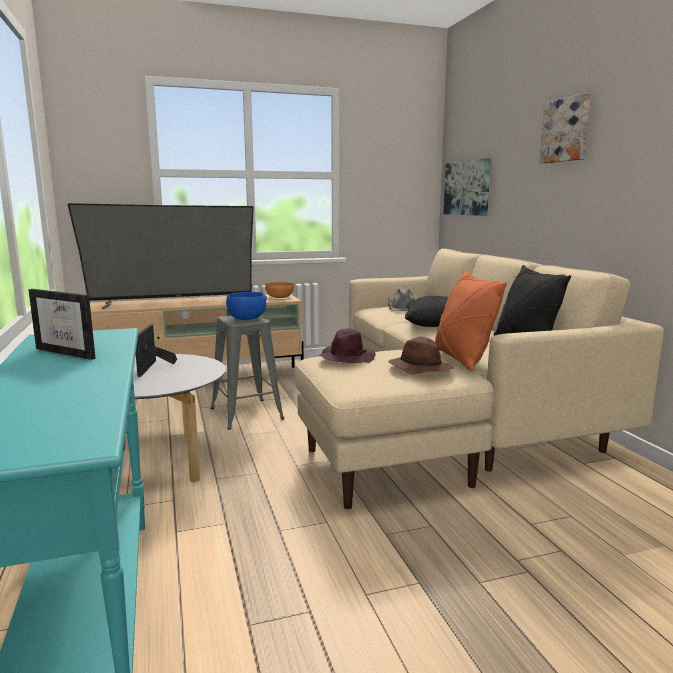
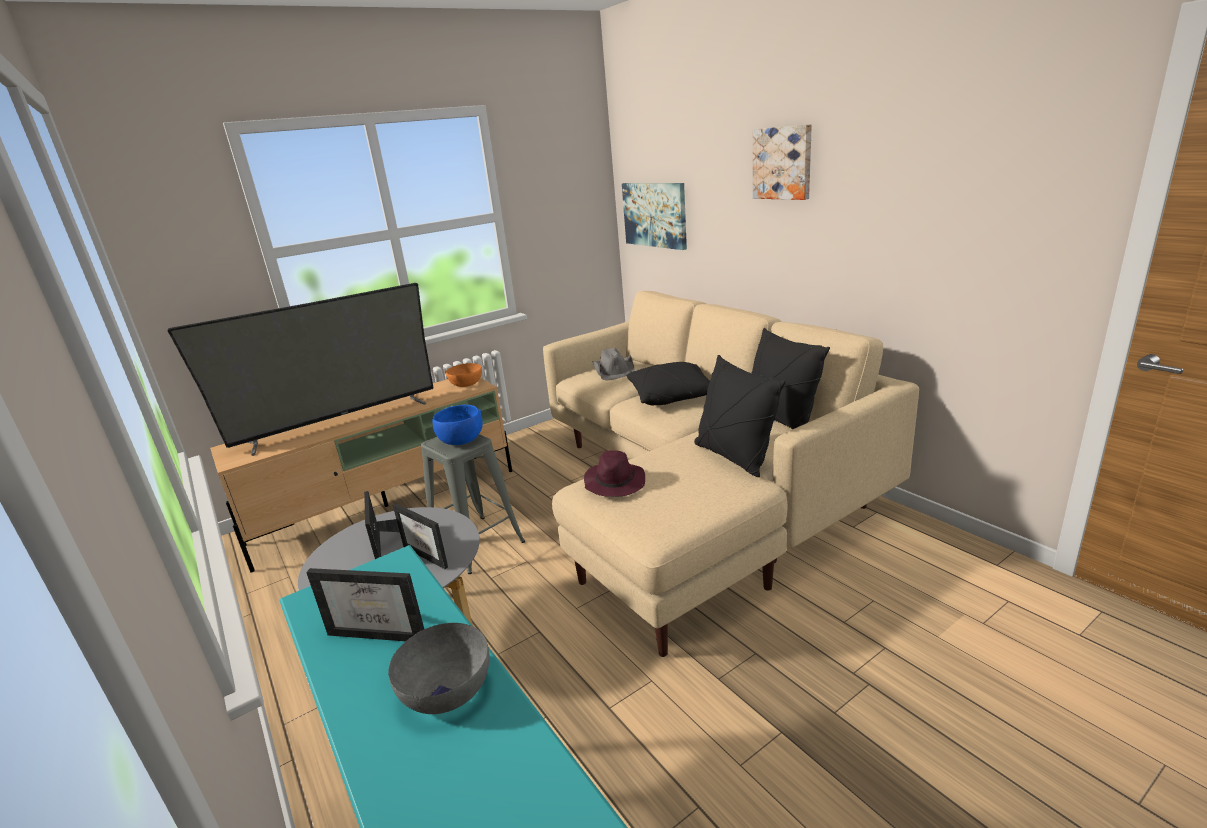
camera: 15 degrees left, 10 degrees up
brown hat [388,337,454,375] -> none
orange pillow [435,270,507,371] -> black pillow [694,355,786,477]
none -> grey bowl [388,623,490,714]
none -> picture frame [393,504,448,569]

